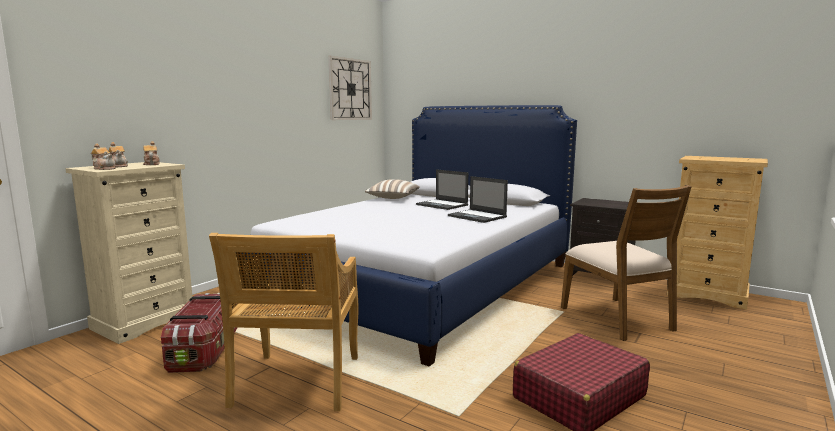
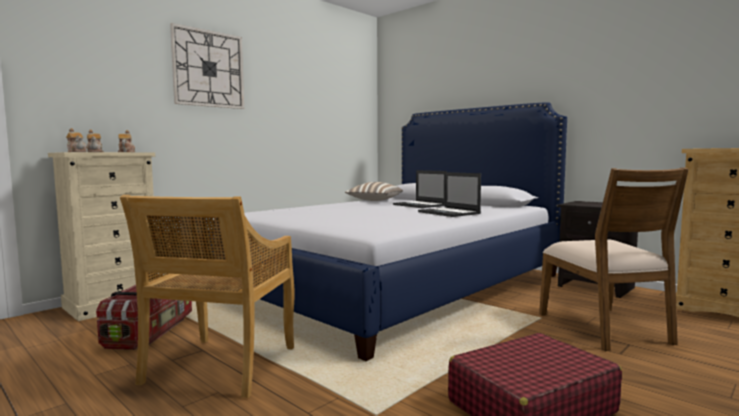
camera: 10 degrees right, 5 degrees down
wall clock [329,56,372,120] -> wall clock moved to [170,23,244,109]

